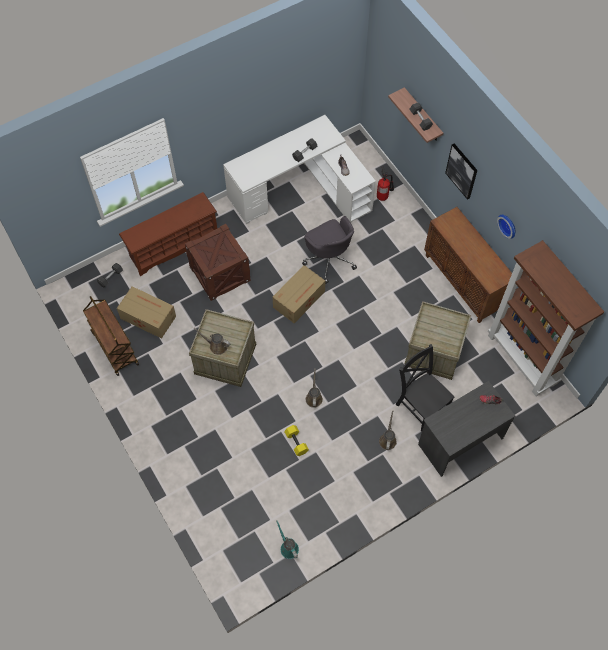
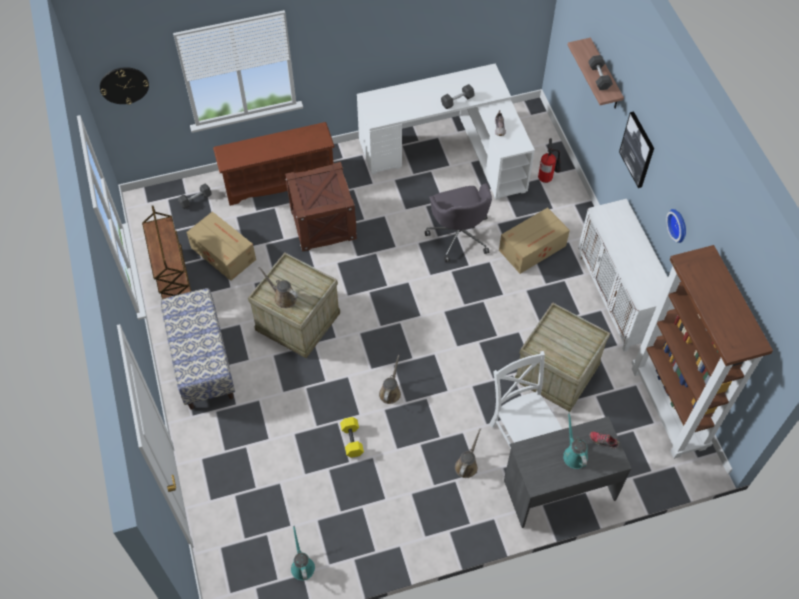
camera: 15 degrees right, 5 degrees down
cardboard box [272,265,325,323] -> cardboard box moved to [499,208,570,274]
black chair [395,344,454,432] -> white chair [489,351,562,448]
brown cabinet [424,207,512,323] -> white cabinet [578,199,675,352]
none -> wall clock [100,67,149,105]
none -> bench [160,288,235,410]
none -> turquoise watering can [563,412,588,469]

